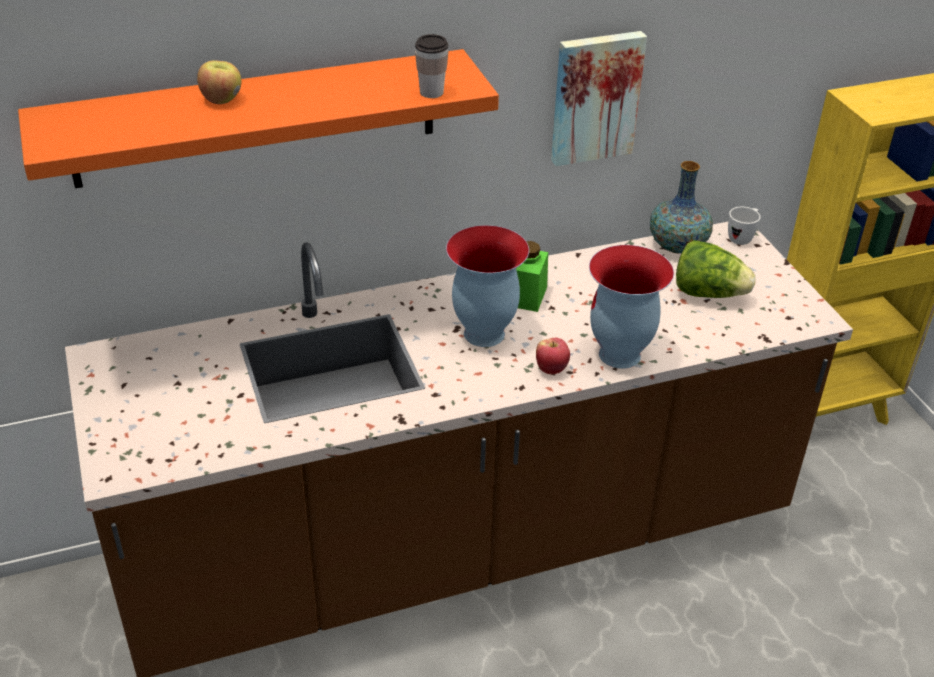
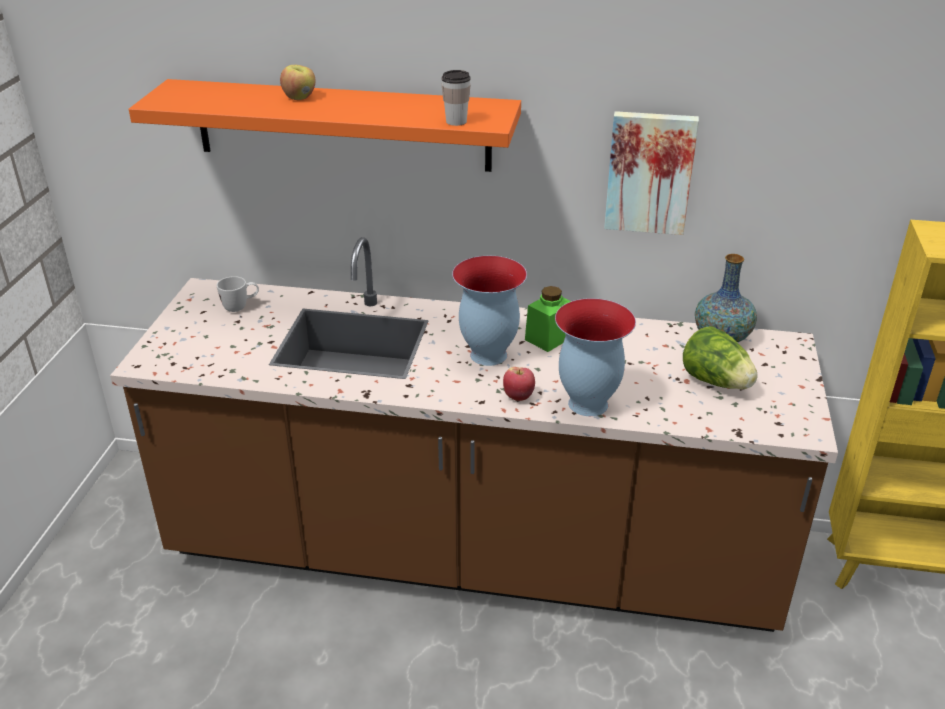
camera: 30 degrees right, 5 degrees down
white mug [728,207,760,245] -> white mug moved to [217,276,259,312]

